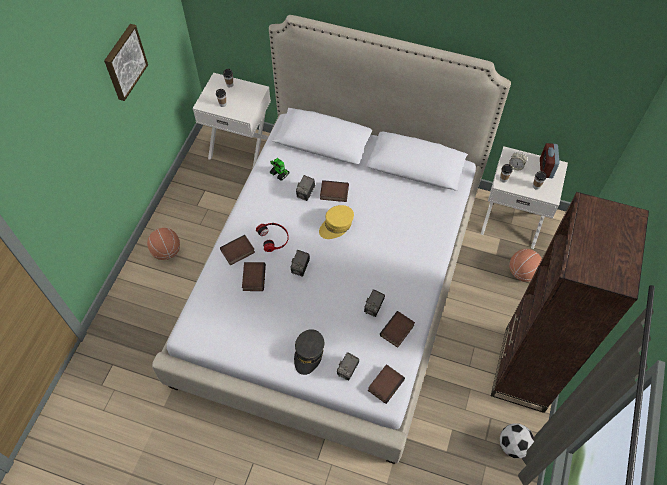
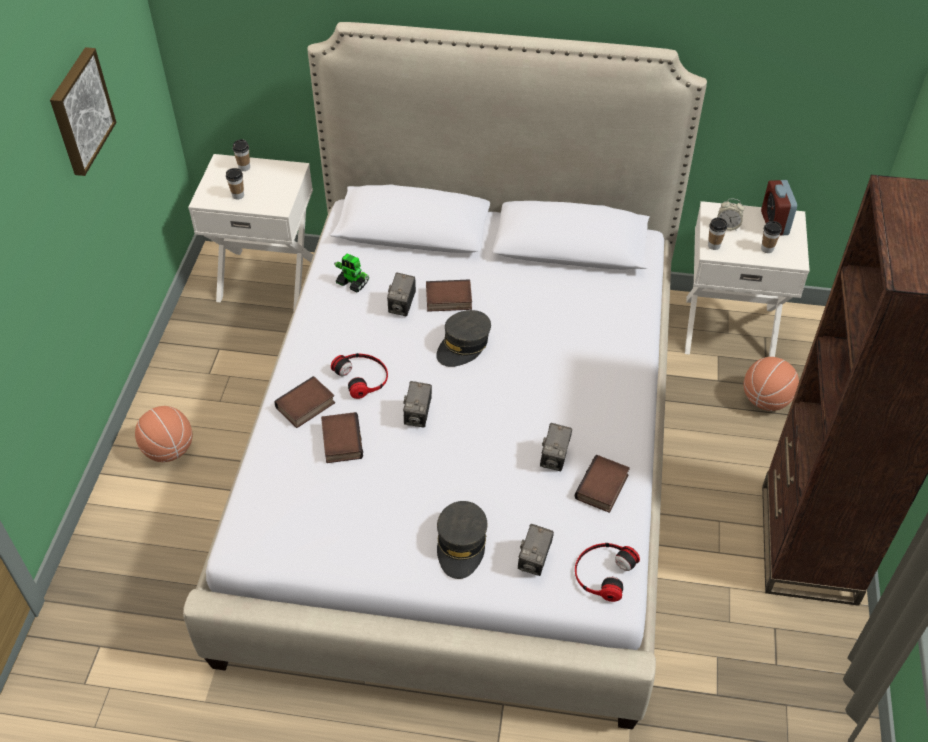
camera: 10 degrees left, 10 degrees down
yellow cap [319,205,354,239] -> grey cap [436,310,491,367]
book [368,364,405,404] -> headphones [575,543,640,602]
football [500,424,534,458] -> none

